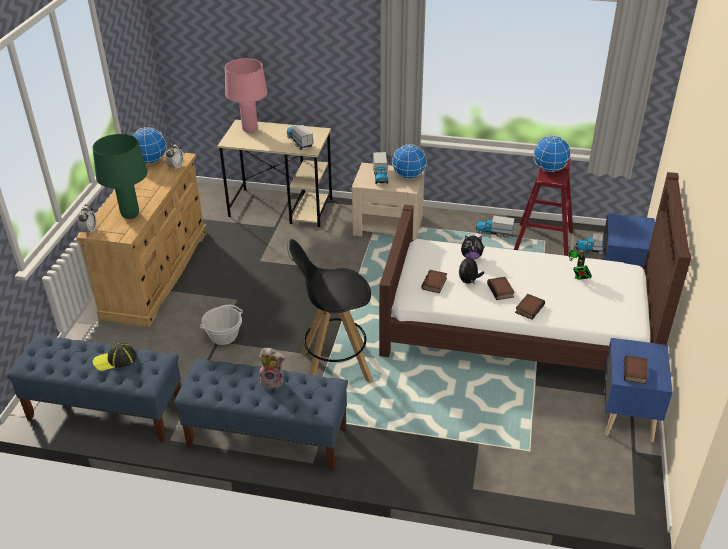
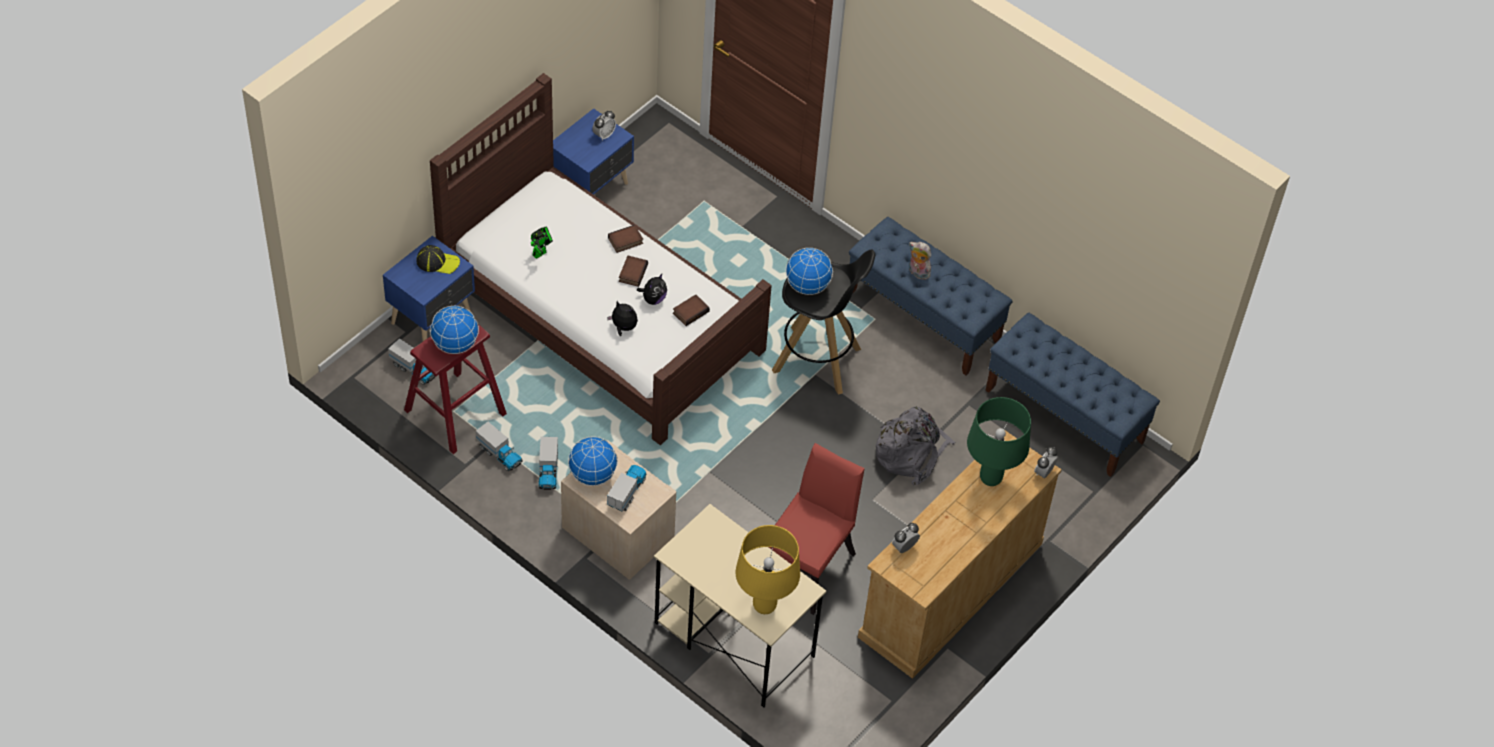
camera: 155 degrees left, 15 degrees up
cap [93,342,137,371] -> cap moved to [416,245,460,274]
globe [132,127,167,164] -> globe moved to [785,248,833,295]
basket [200,305,243,345] -> grey backpack [876,407,956,485]
pink table lamp [225,59,268,133] -> yellow table lamp [736,525,800,614]
toy truck [287,125,313,150] -> toy truck moved to [539,437,558,490]
book [624,355,648,384] -> alarm clock [592,111,616,141]
none -> red chair [769,443,865,615]

